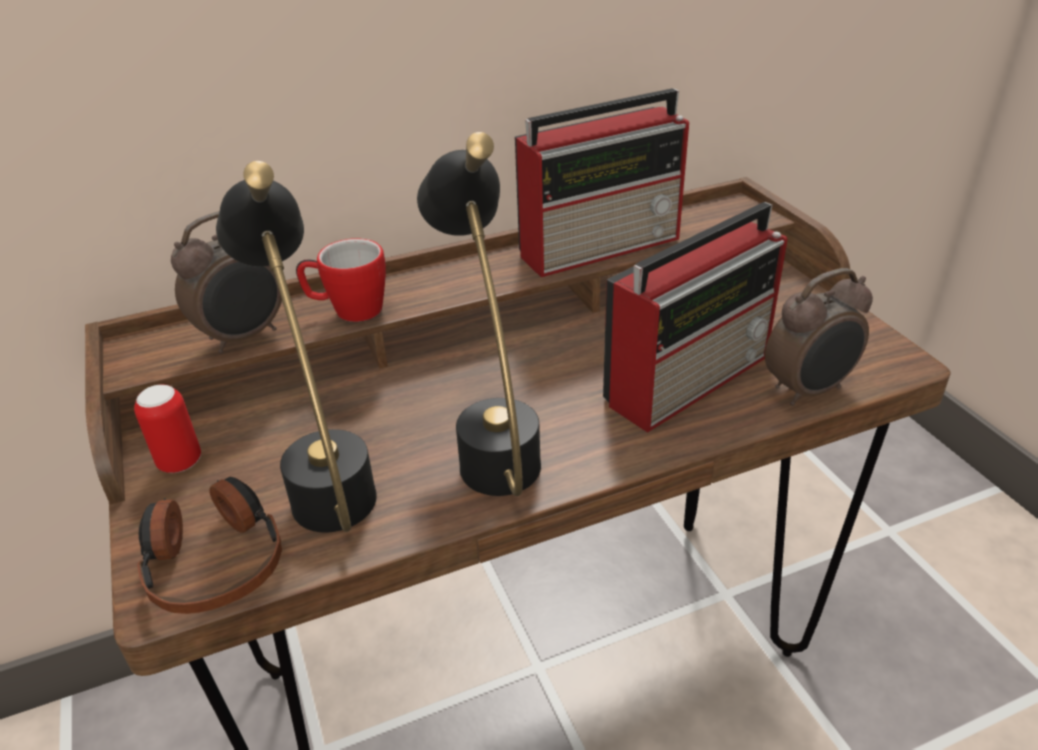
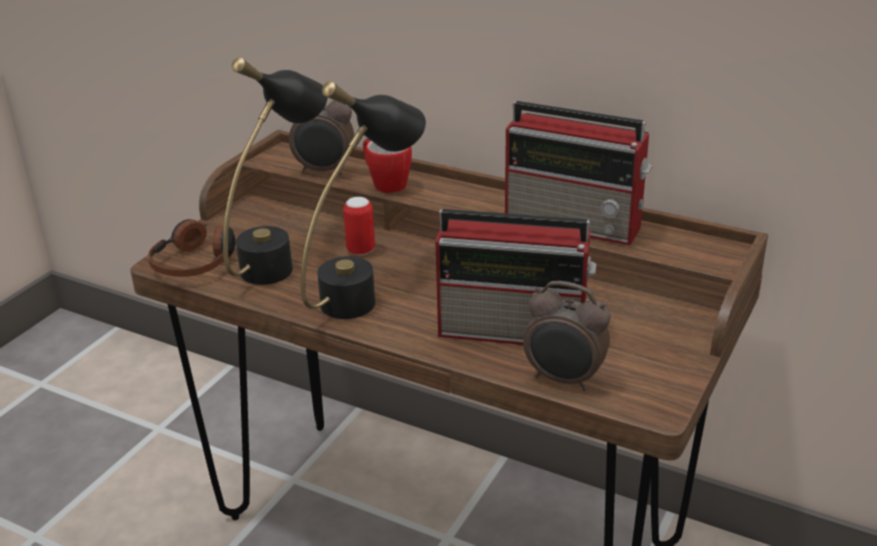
camera: 50 degrees right, 5 degrees down
can [134,385,201,473] -> can moved to [343,197,375,255]

